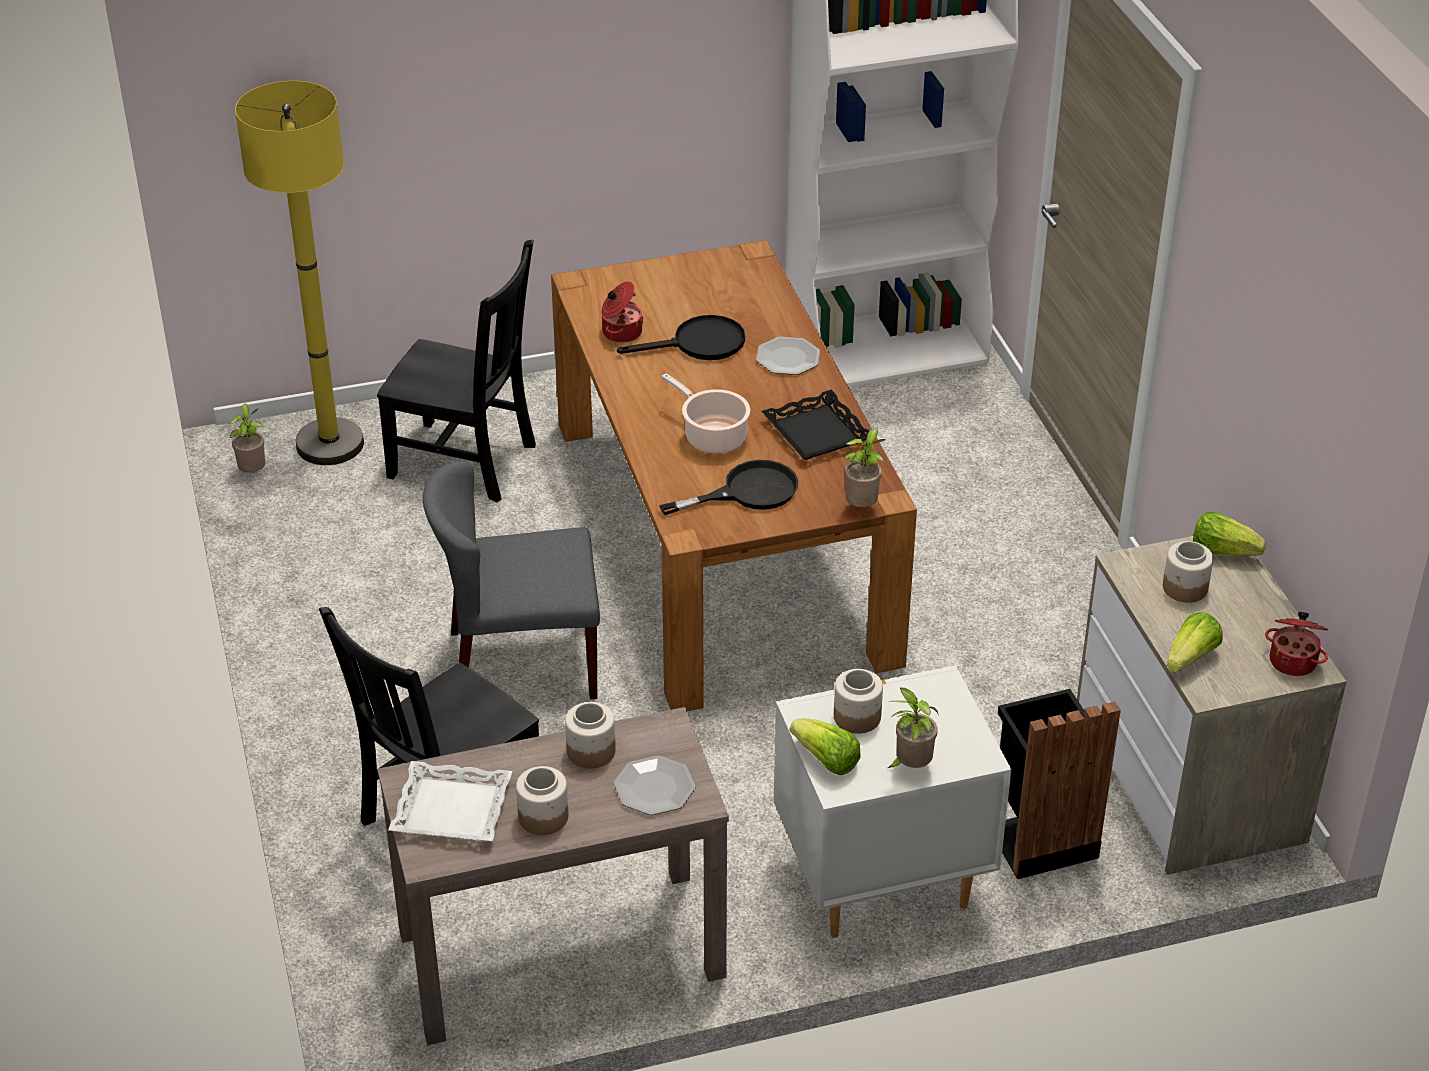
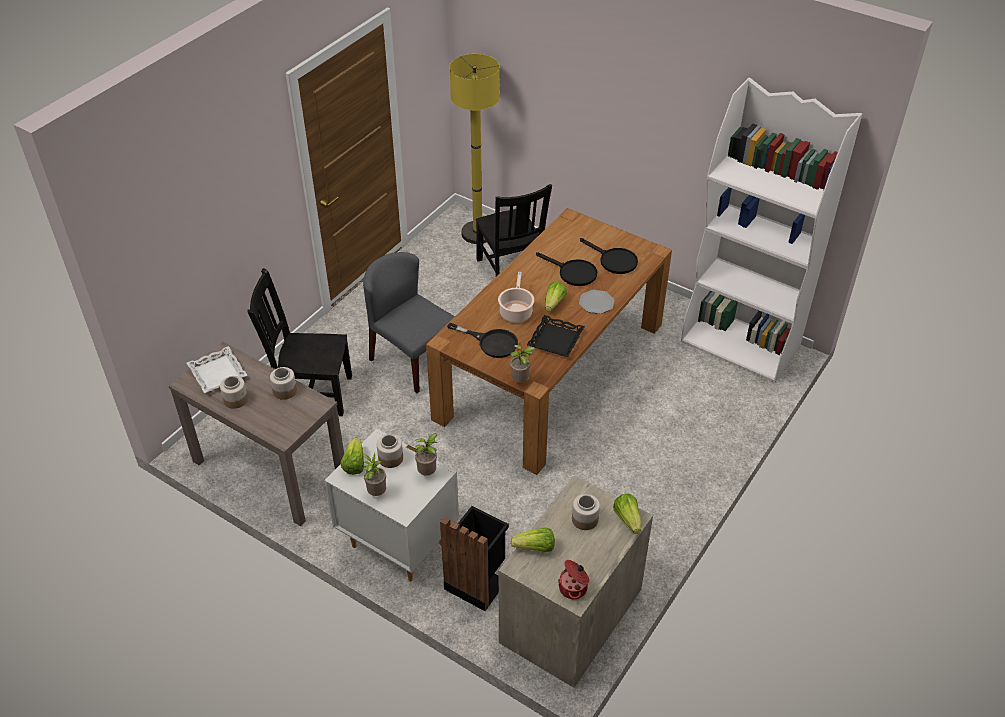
camera: 50 degrees right, 5 degrees up
potted plant [229,404,266,473] -> potted plant moved to [415,433,437,476]
cooking pot [602,281,644,342] -> none
plate [614,756,695,815] -> none
none -> lettuce [545,281,567,312]
none -> black frying pan [580,238,638,274]

